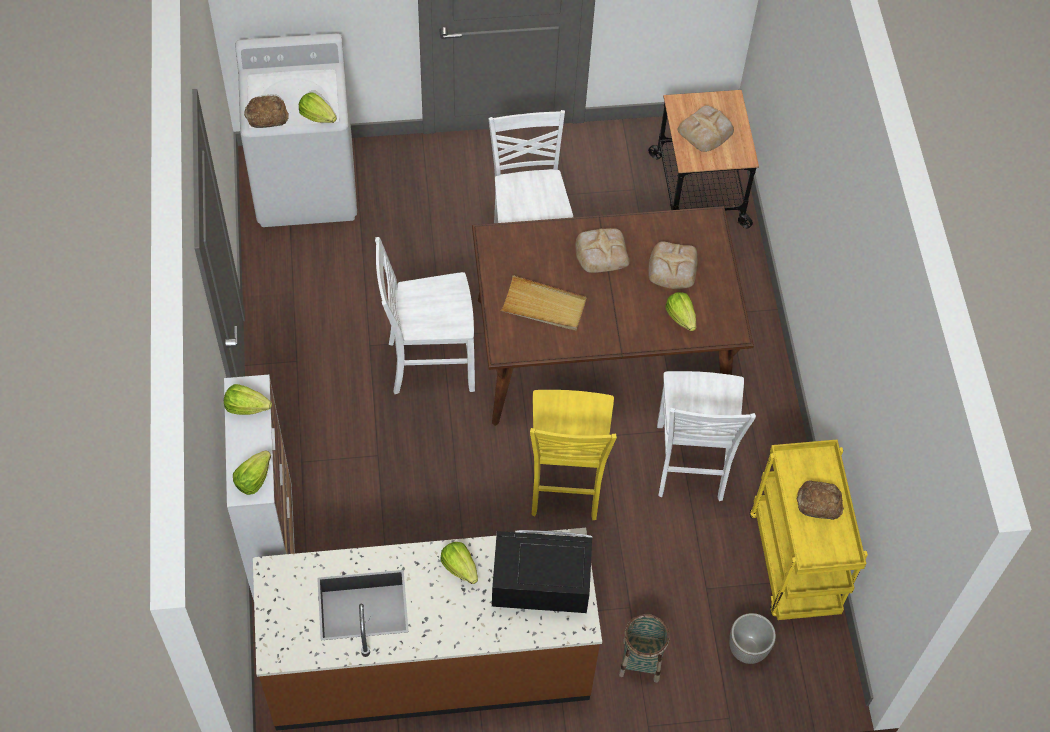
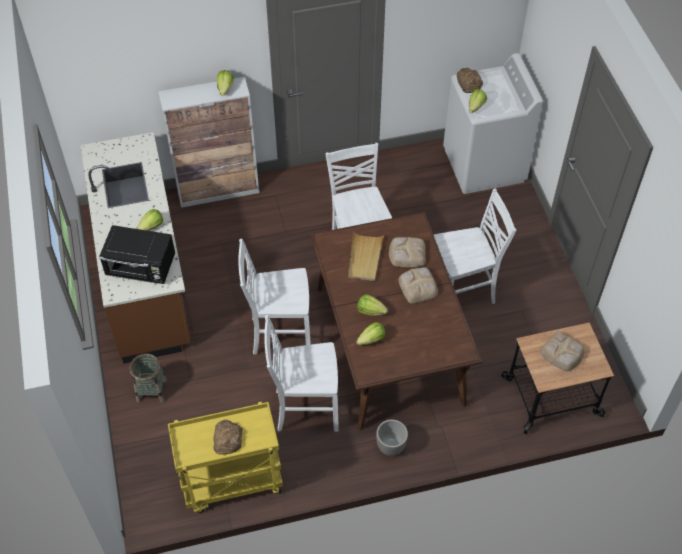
camera: 85 degrees right, 5 degrees down
lettuce [233,450,271,495] -> lettuce moved to [357,294,388,316]
black microwave [492,530,592,613] -> black microwave turned 105 degrees clockwise [99,225,175,284]
yellow chair [530,390,617,520] -> white chair [238,239,311,355]
bread [648,241,698,289] -> bread moved to [389,237,426,267]
planter [729,613,776,664] -> planter moved to [376,419,408,456]

